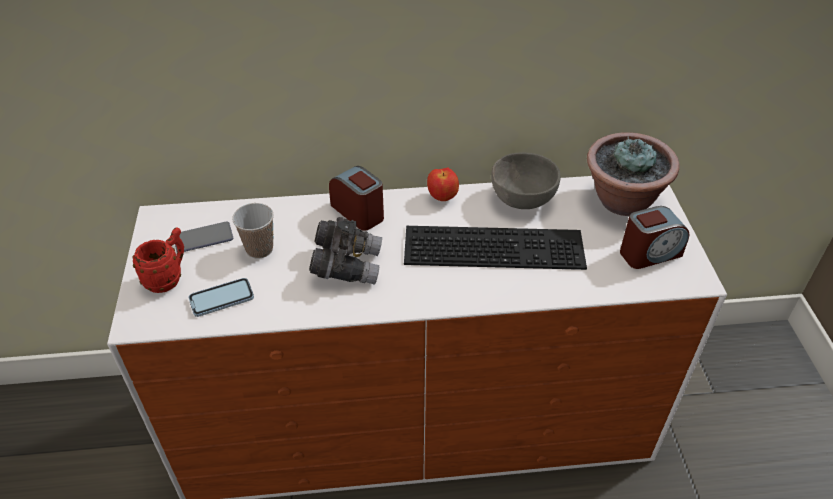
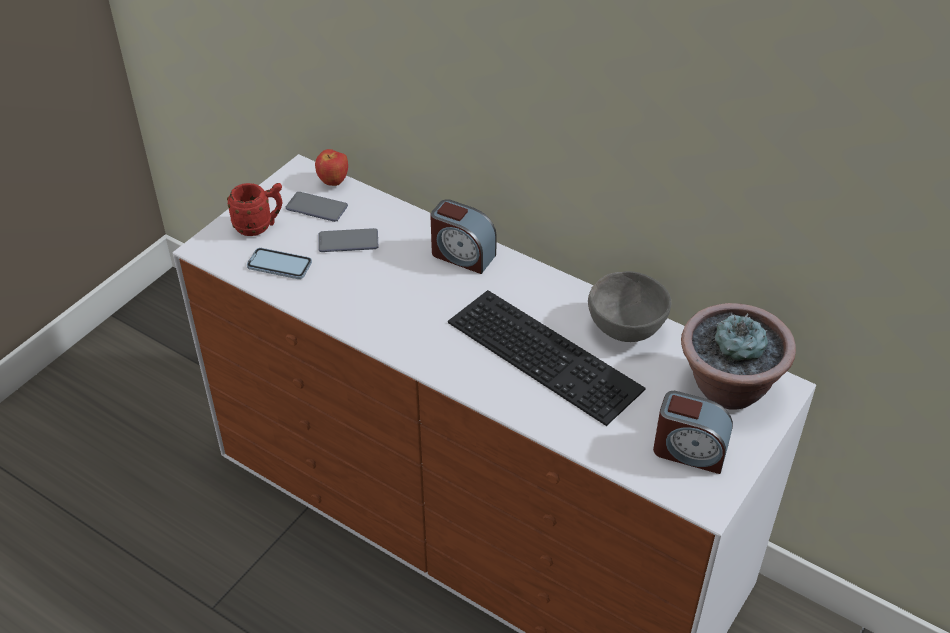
camera: 40 degrees right, 0 degrees up
cup [232,203,274,259] -> phone [318,228,379,252]
grey binoculars [309,217,382,285] -> none
alarm clock [329,166,384,231] -> alarm clock turned 120 degrees clockwise [430,199,497,274]
apple [427,168,459,201] -> apple moved to [315,149,348,186]

